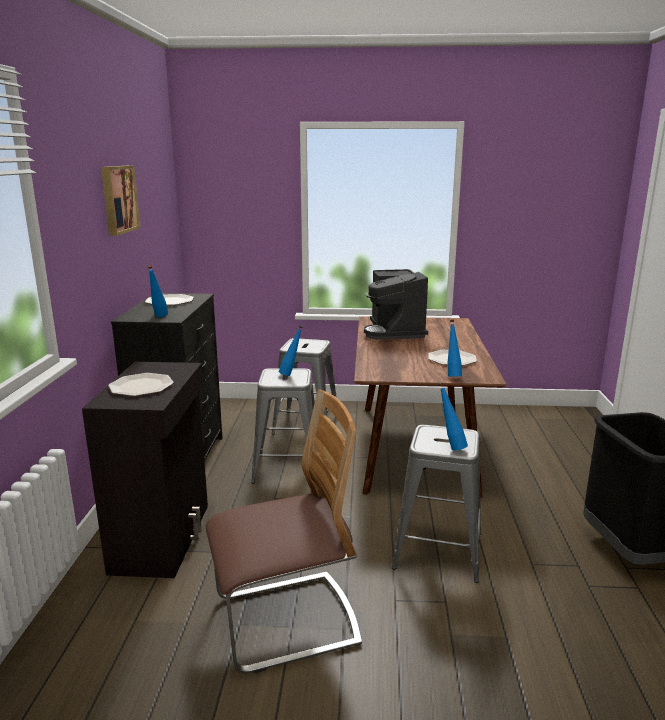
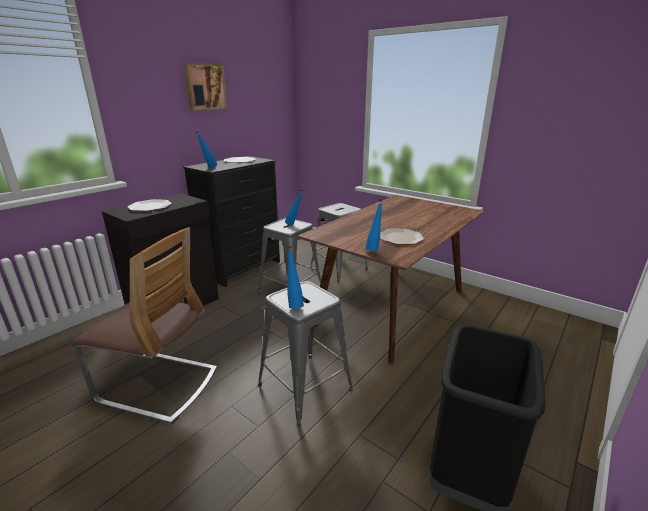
camera: 35 degrees right, 5 degrees up
coffee machine [364,269,428,340] -> none

